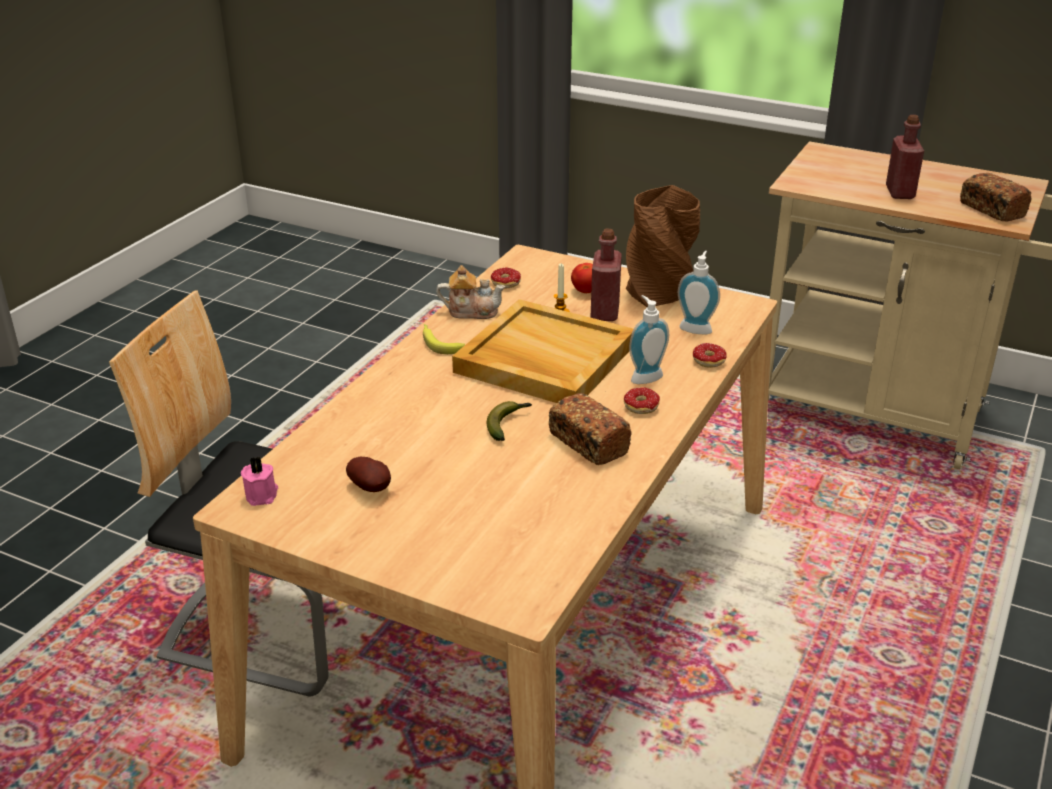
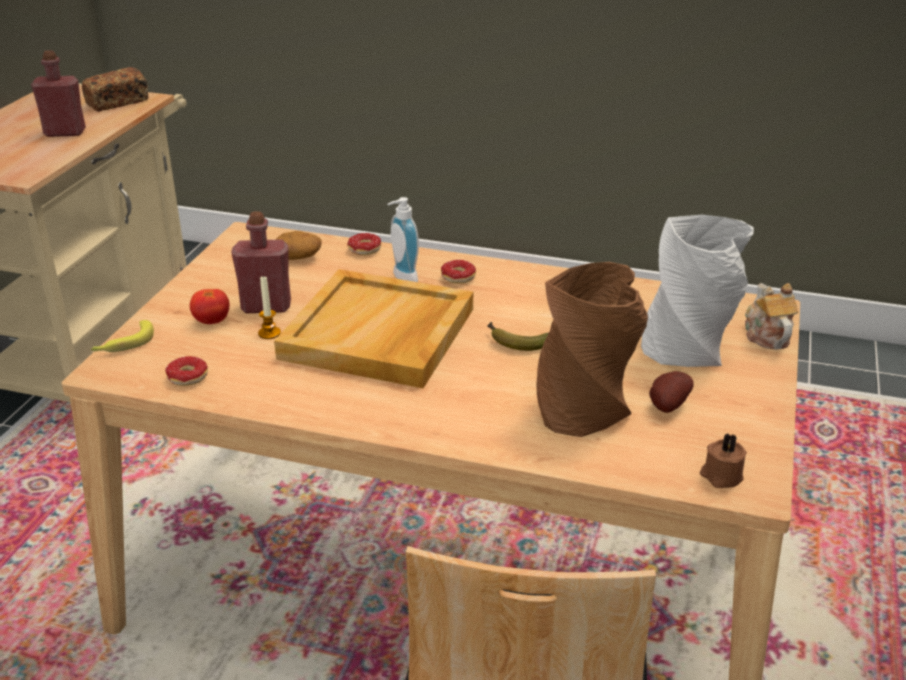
camera: 100 degrees left, 0 degrees up
pink candle [241,457,278,506] -> brown candle [700,433,747,488]
banana [423,324,465,354] -> banana moved to [91,320,154,352]
teapot [436,265,505,319] -> teapot moved to [745,283,798,349]
bread [549,393,632,465] -> none
brown vase [626,185,700,307] -> brown vase moved to [537,262,648,437]
soap dispenser [678,251,720,334] -> potato [276,231,321,260]
none -> grey vase [641,215,754,367]

